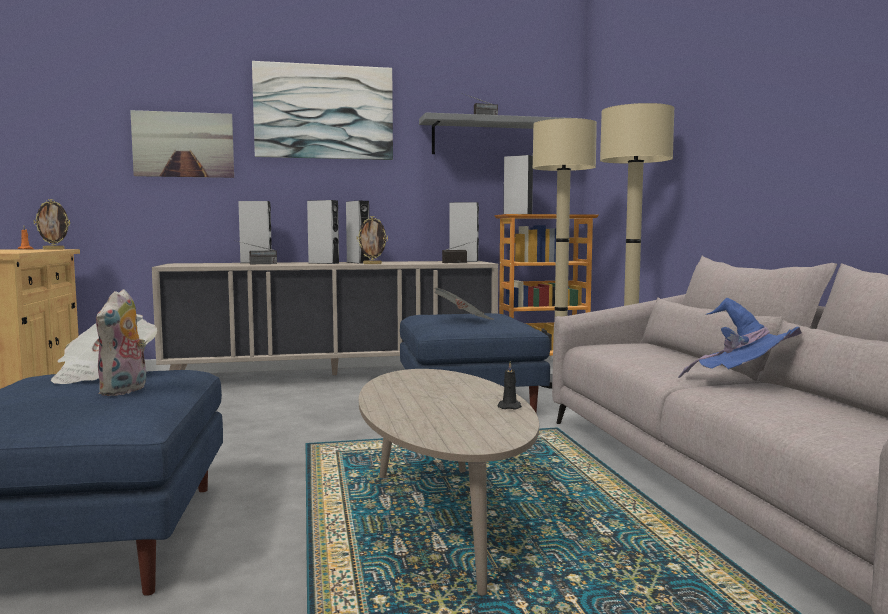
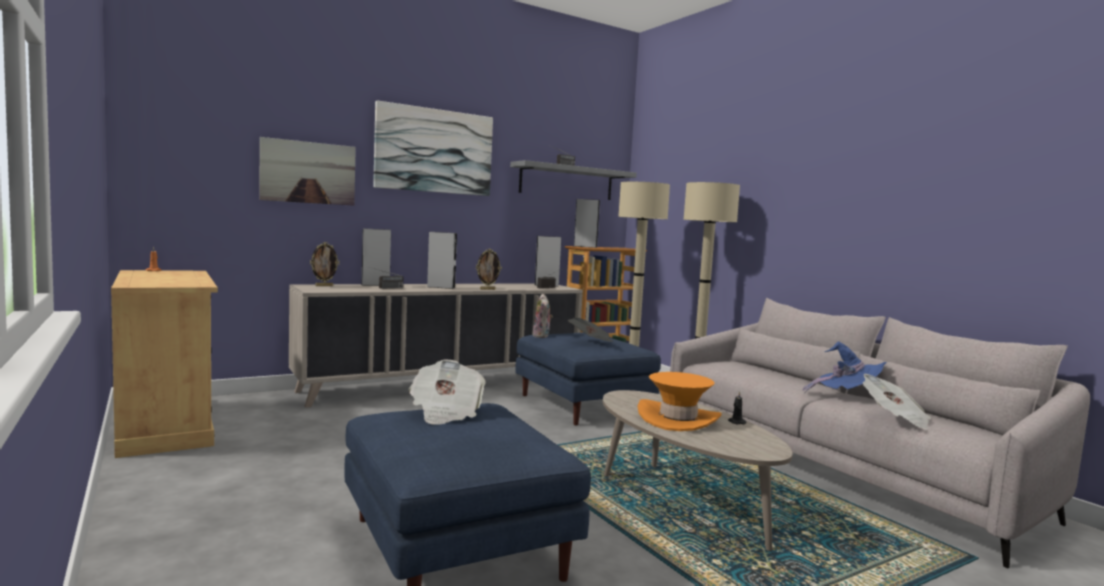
camera: 20 degrees left, 0 degrees up
picture frame [34,199,70,250] -> picture frame moved to [310,242,340,286]
plush toy [96,289,146,396] -> plush toy moved to [533,294,553,338]
grey speaker [346,201,370,264] -> none
none -> orange hat [637,372,721,431]
none -> newspaper [863,374,931,430]

